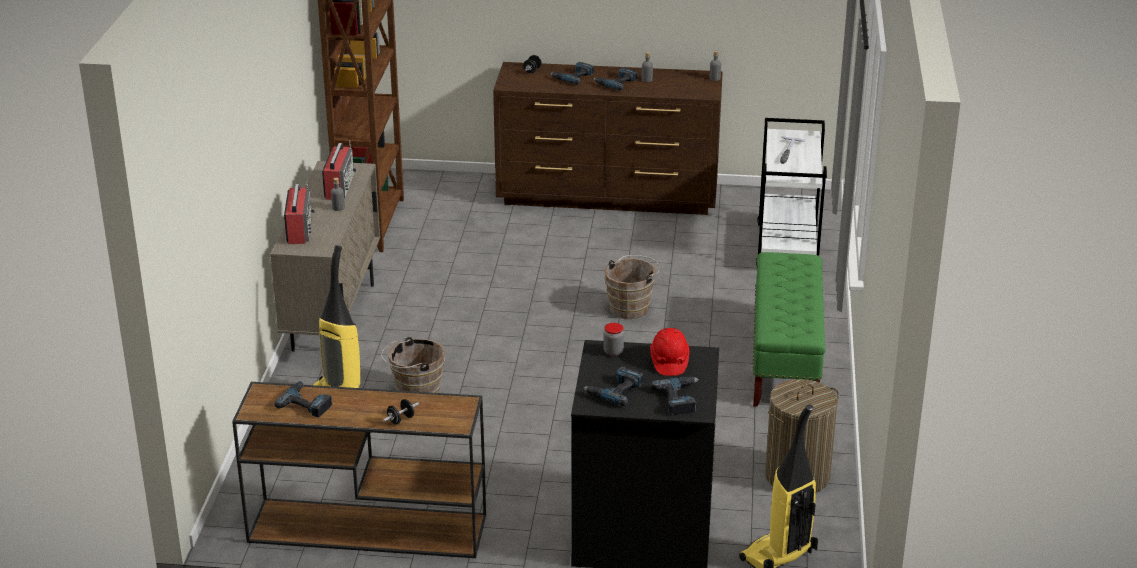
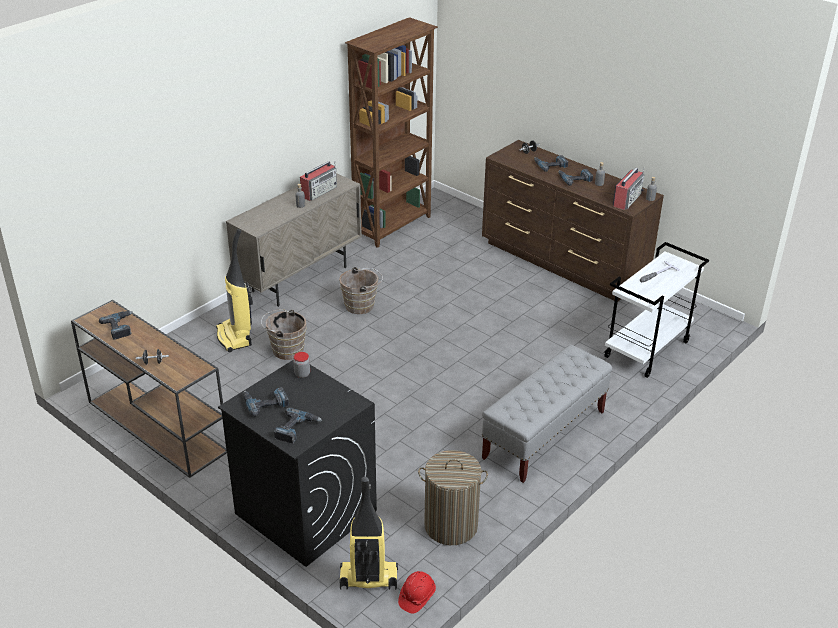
camera: 35 degrees right, 5 degrees up
radio [284,180,315,244] -> radio moved to [613,168,644,210]
brown bucket [604,255,660,319] -> brown bucket moved to [339,267,383,314]
red hard hat [650,328,689,376] -> red hard hat moved to [398,571,436,613]
green bench [753,252,826,407] -> grey bench [482,345,612,483]

